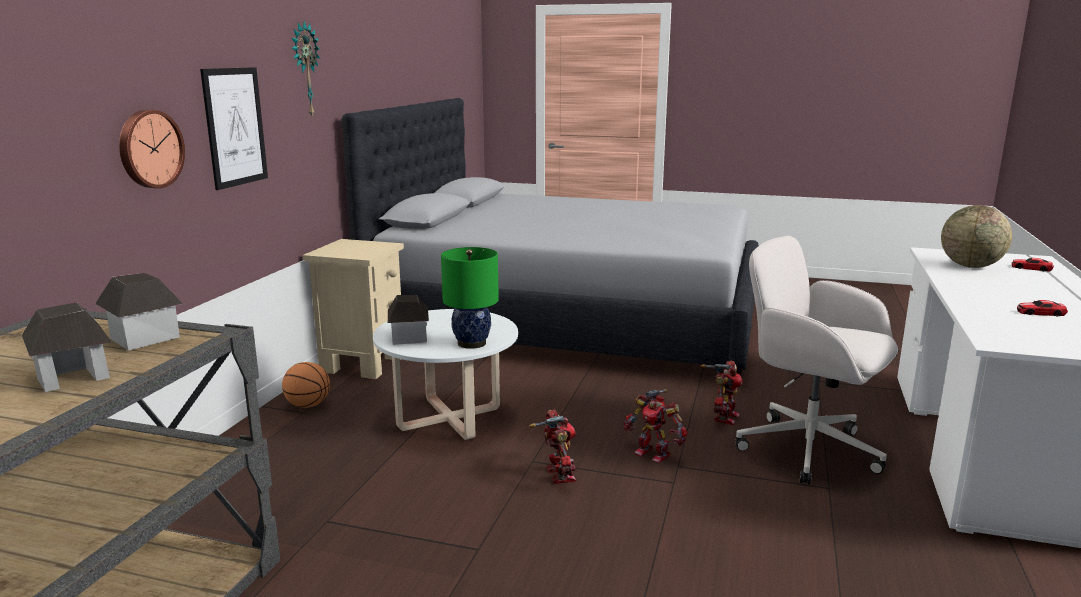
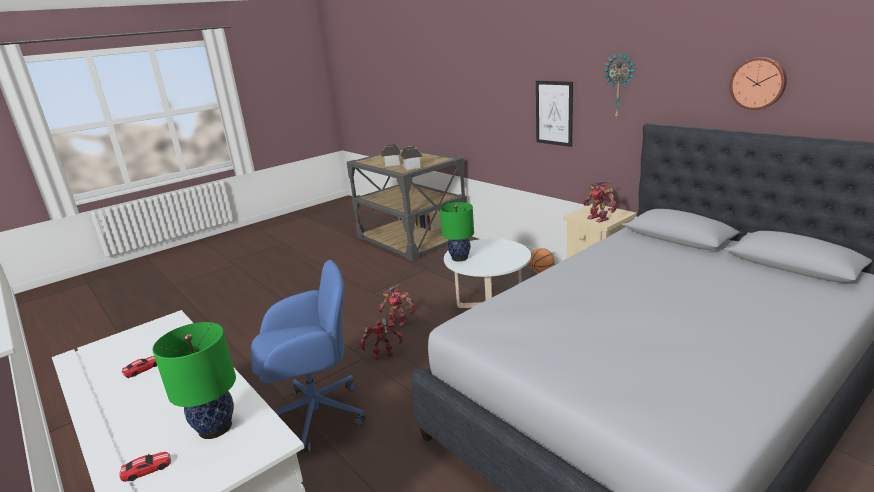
camera: 125 degrees right, 5 degrees up
wall clock [119,110,185,188] -> wall clock moved to [730,57,787,110]
toy house [388,295,429,345] -> none
toy robot [700,361,743,425] -> toy robot moved to [583,181,617,223]
white office chair [735,236,898,485] -> blue office chair [251,260,366,453]
globe [941,205,1012,268] -> green table lamp [152,322,236,439]

